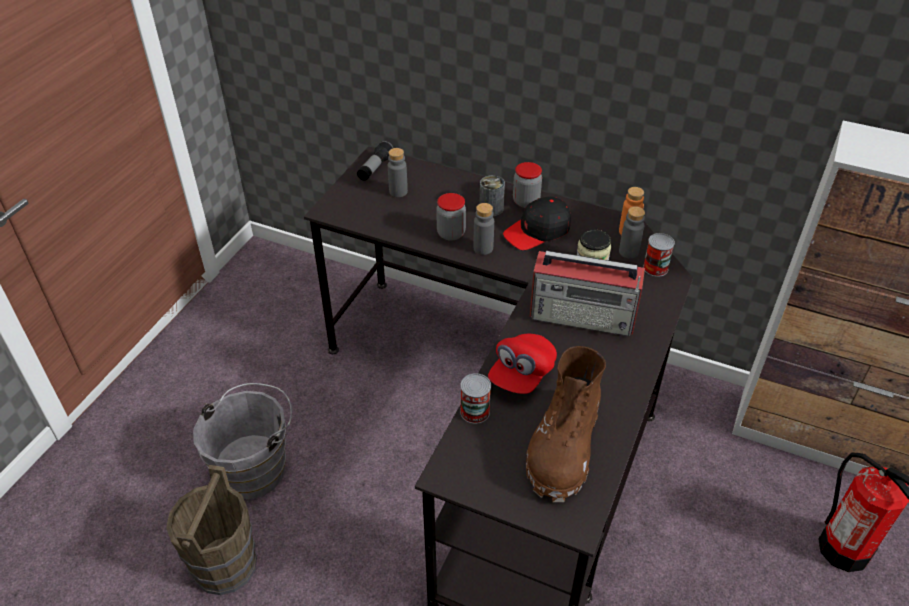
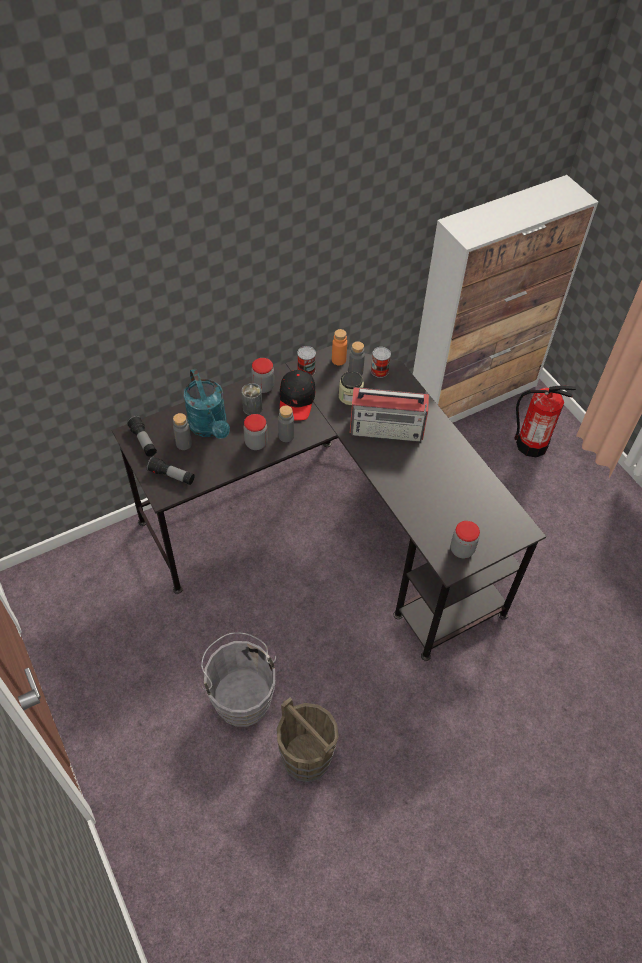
camera: 55 degrees left, 10 degrees up
can [460,373,491,424] -> can moved to [297,346,316,376]
red cap [488,334,557,394] -> none
brown boot [526,346,606,502] -> none
radio [530,251,645,336] -> radio turned 45 degrees clockwise [350,387,429,442]
none -> flashlight [147,456,195,485]
none -> turquoise watering can [184,369,230,439]
none -> jar [450,521,480,559]

